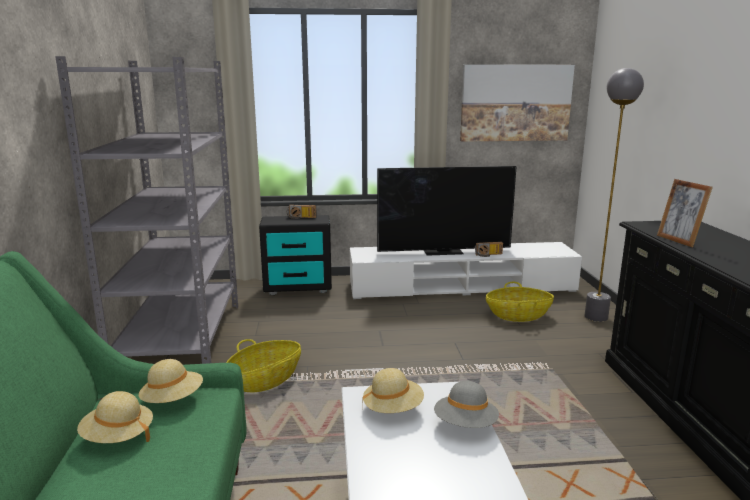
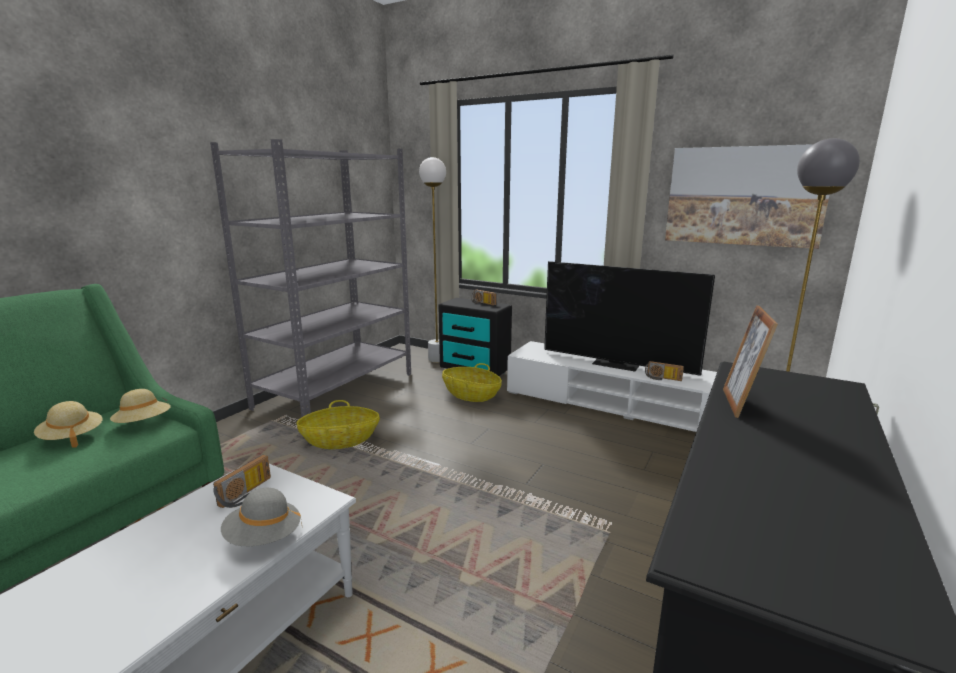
camera: 35 degrees right, 0 degrees up
beige hat [362,368,424,413] -> radio [213,455,271,508]
basket [486,282,554,322] -> basket moved to [442,363,502,402]
none -> white floor lamp [419,157,446,363]

